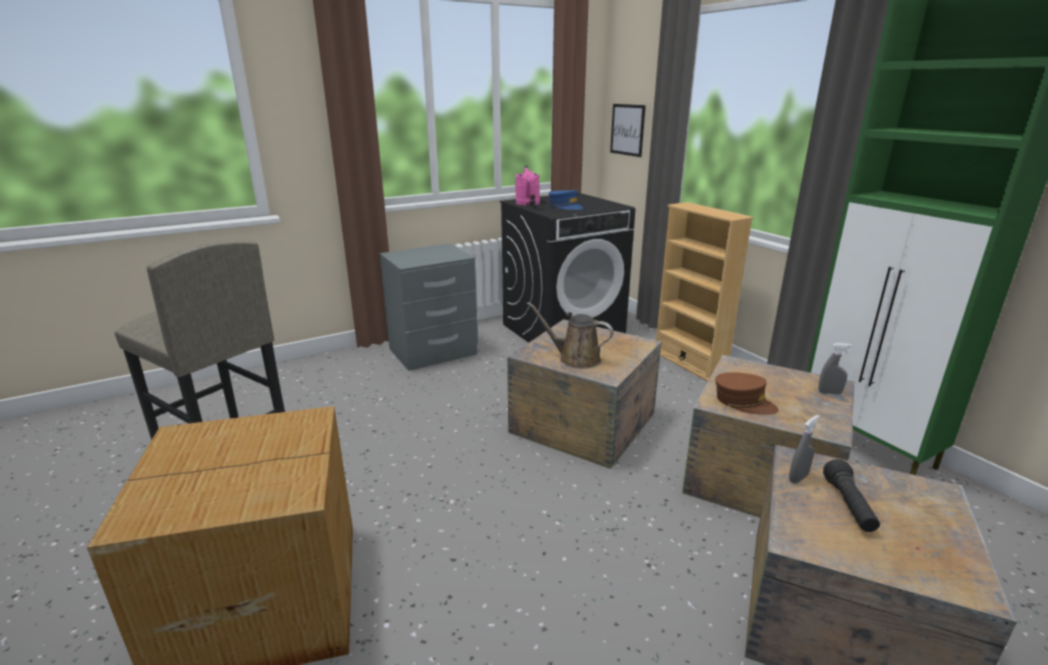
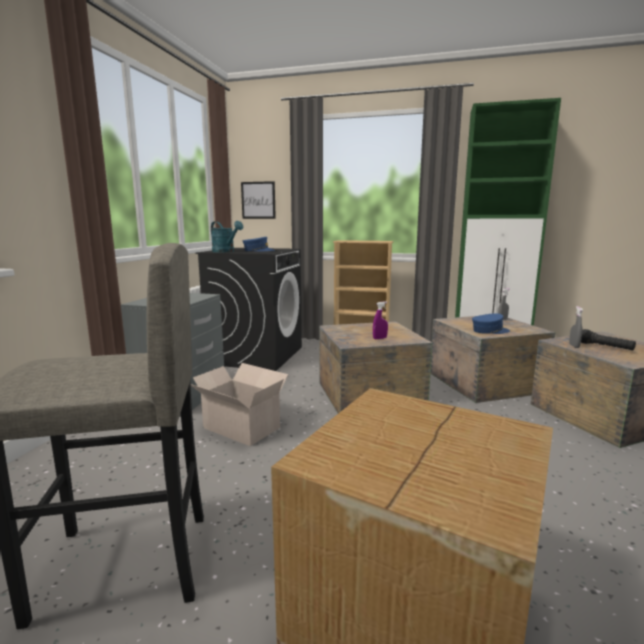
camera: 45 degrees left, 10 degrees down
pink watering can [515,166,540,206] -> turquoise watering can [211,221,243,252]
brown watering can [527,302,614,369] -> purple spray bottle [373,301,388,339]
brown cap [715,372,778,415] -> blue cap [472,313,510,334]
none -> cardboard box [191,363,288,446]

